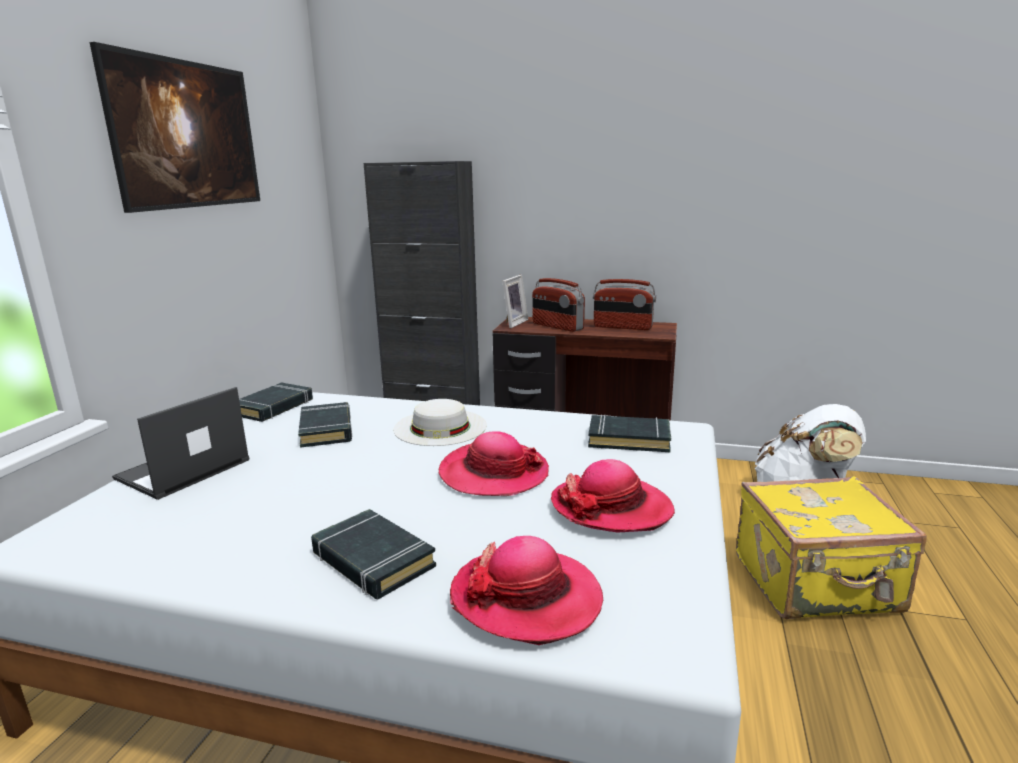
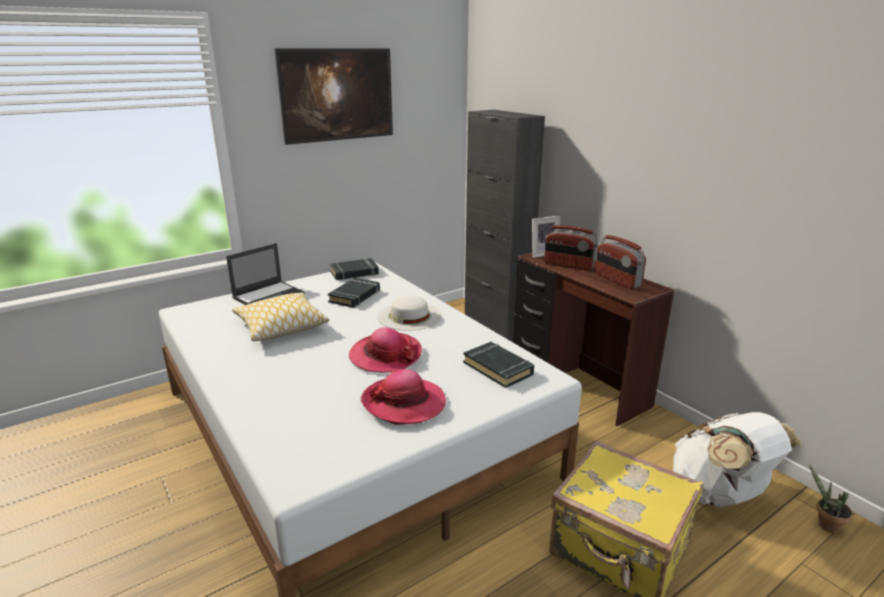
camera: 40 degrees right, 5 degrees up
laptop [112,387,249,500] -> laptop turned 150 degrees clockwise [226,243,304,305]
black book [311,509,436,599] -> none
hat [450,536,603,645] -> none
radio [532,278,585,332] -> radio turned 60 degrees counterclockwise [544,225,598,270]
none -> pillow [232,293,330,341]
none -> potted plant [809,464,852,533]

